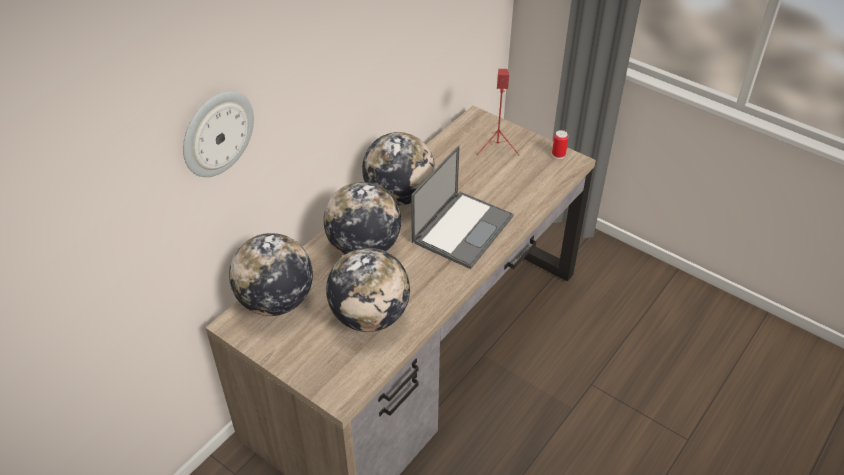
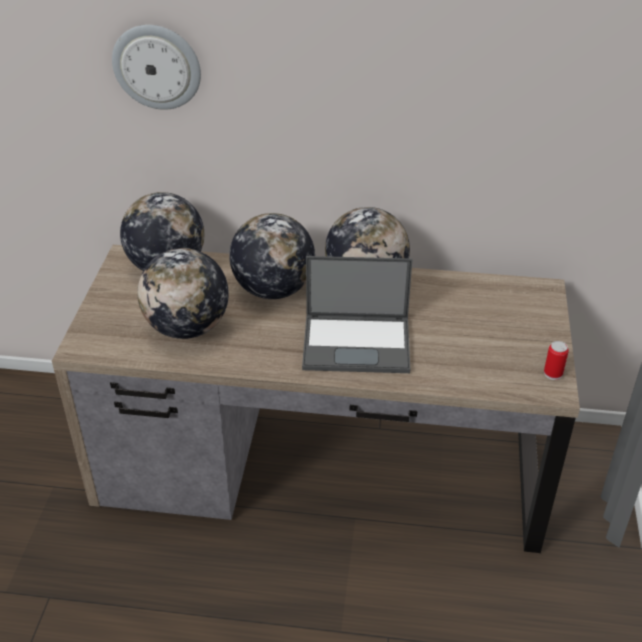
camera: 60 degrees right, 5 degrees down
red speaker [477,69,520,155] -> none

